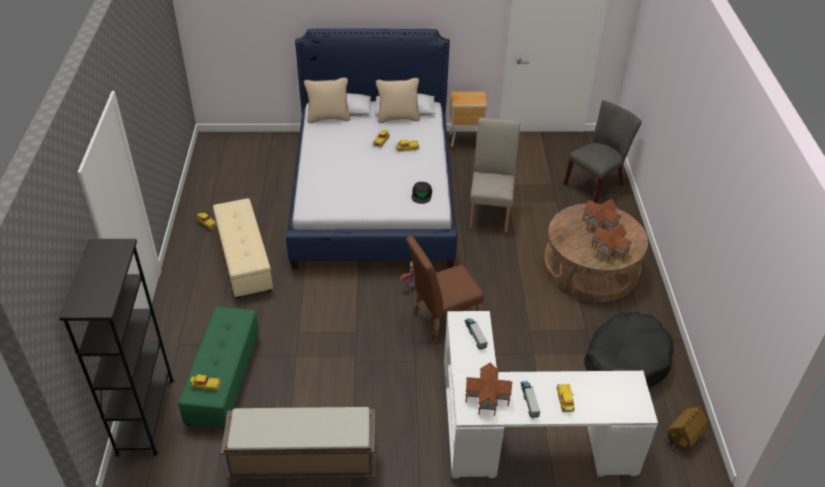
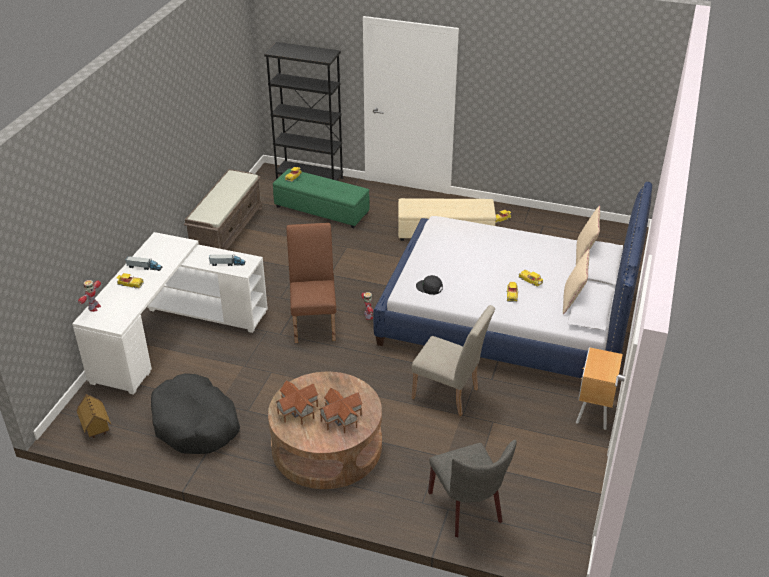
camera: 110 degrees right, 5 degrees down
toy house [465,363,512,416] -> none
none -> toy robot [78,280,101,312]

